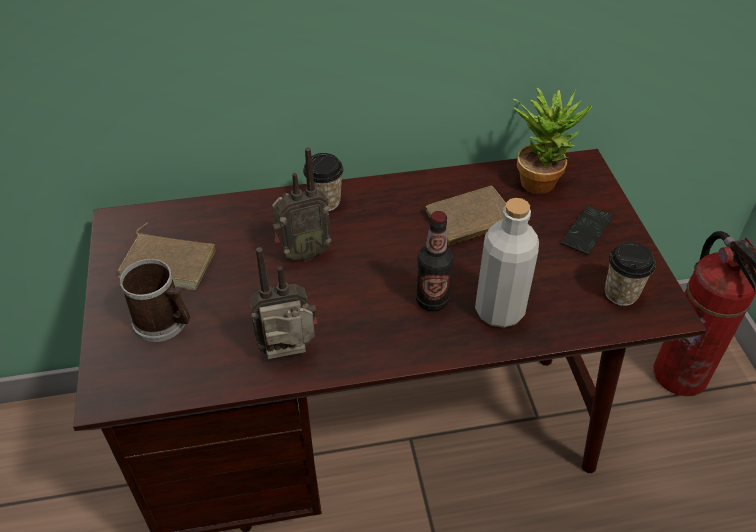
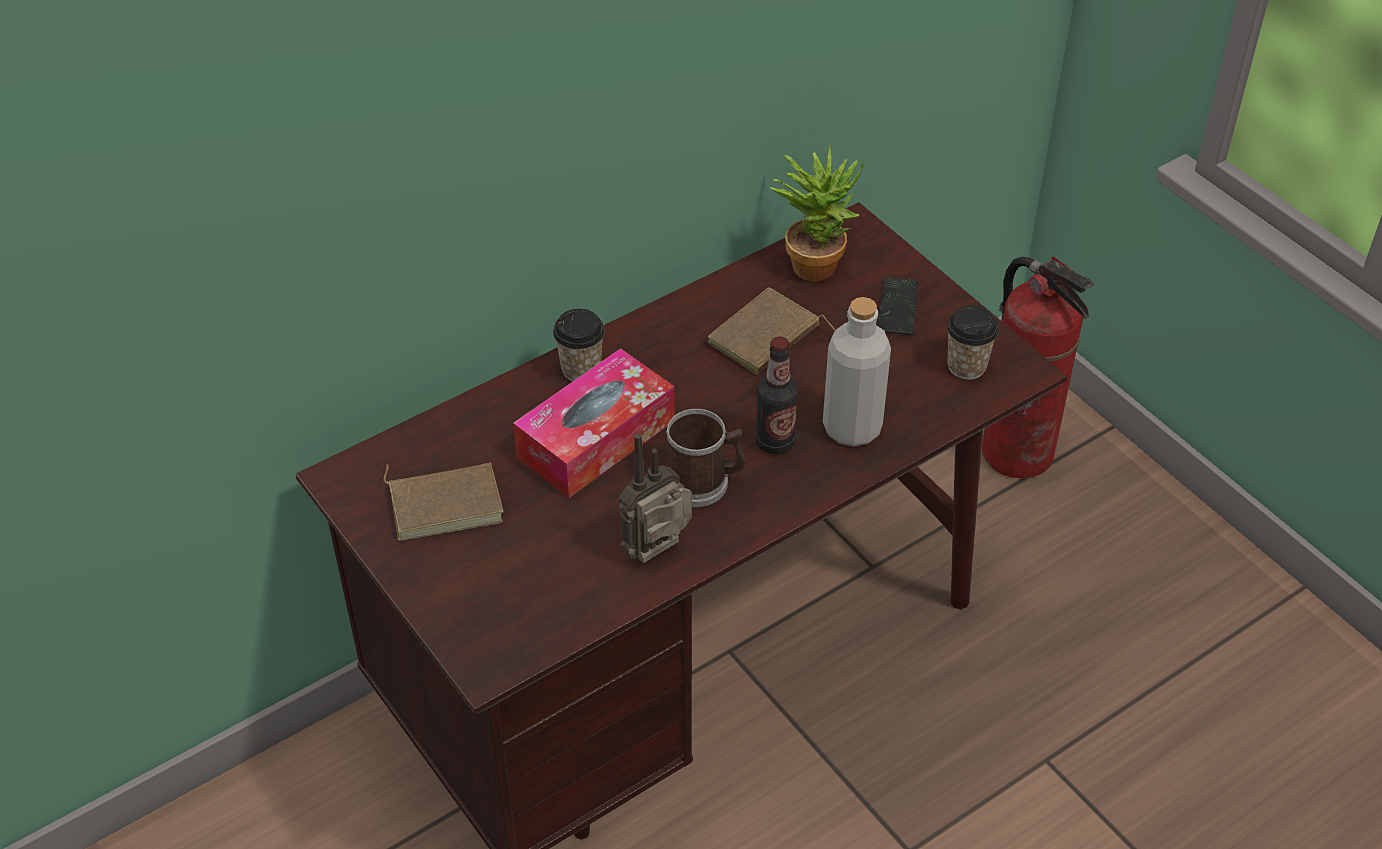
camera: 25 degrees left, 0 degrees up
mug [119,259,190,342] -> mug moved to [666,409,745,507]
radio [272,147,332,261] -> tissue box [513,348,674,498]

